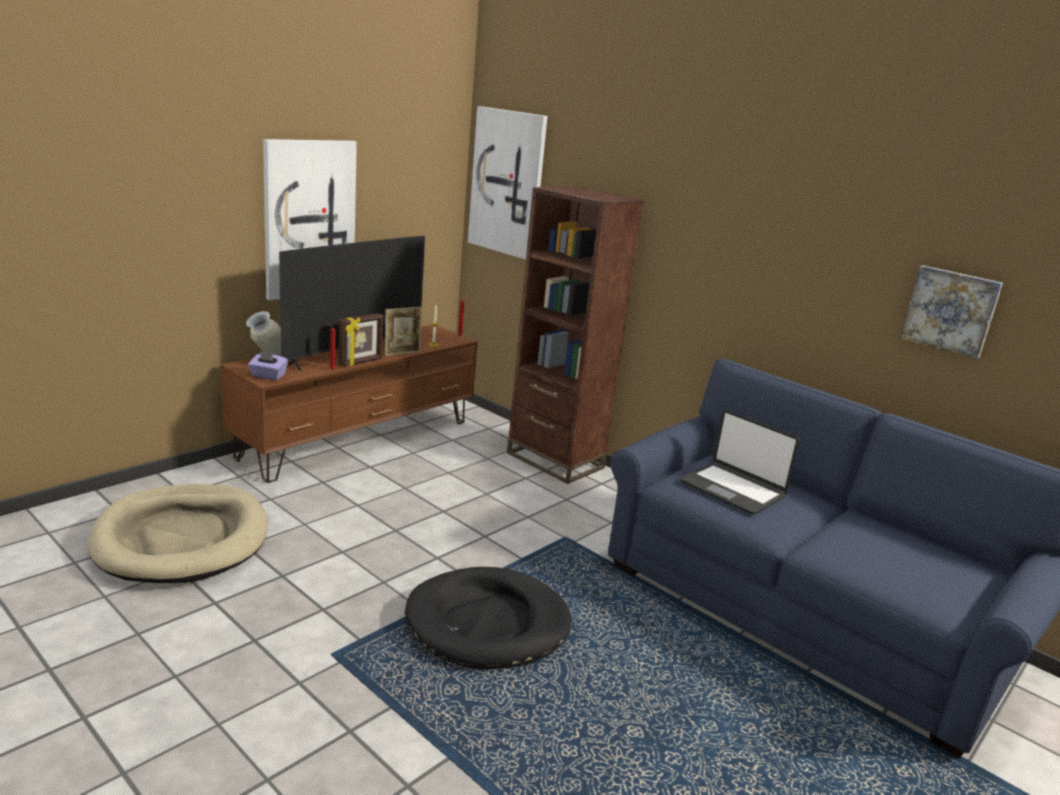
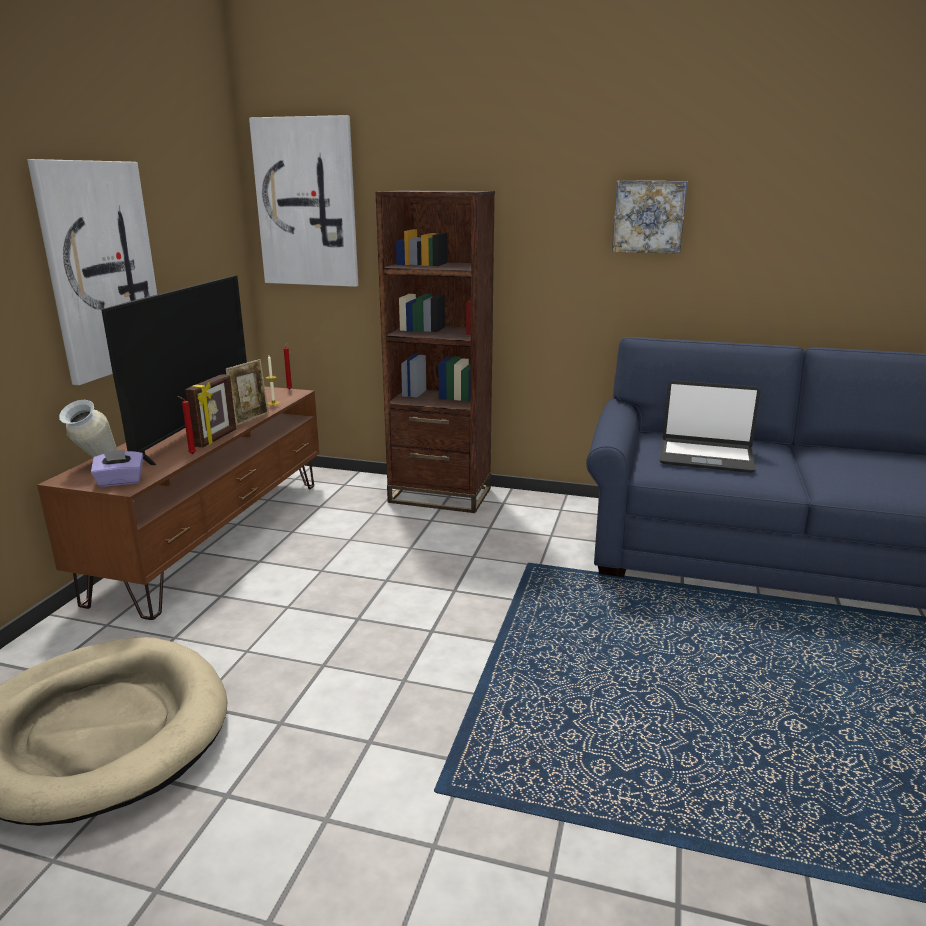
camera: 25 degrees left, 0 degrees up
black dog bed [405,567,572,669] -> none
picture [900,265,1003,359] -> picture moved to [612,181,688,254]

